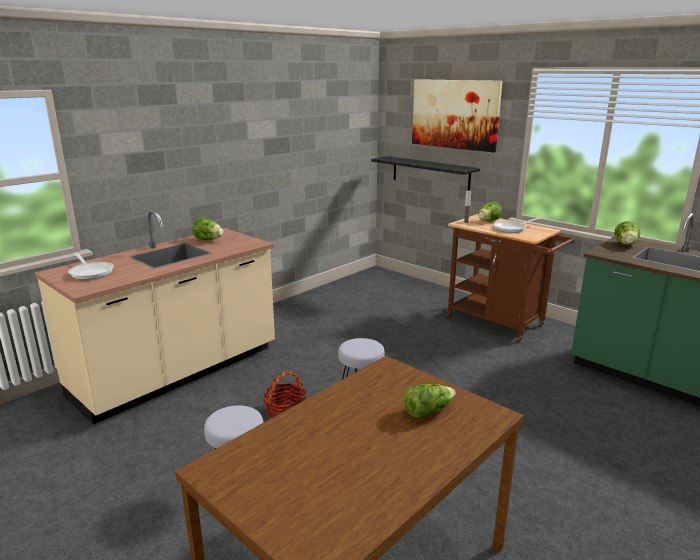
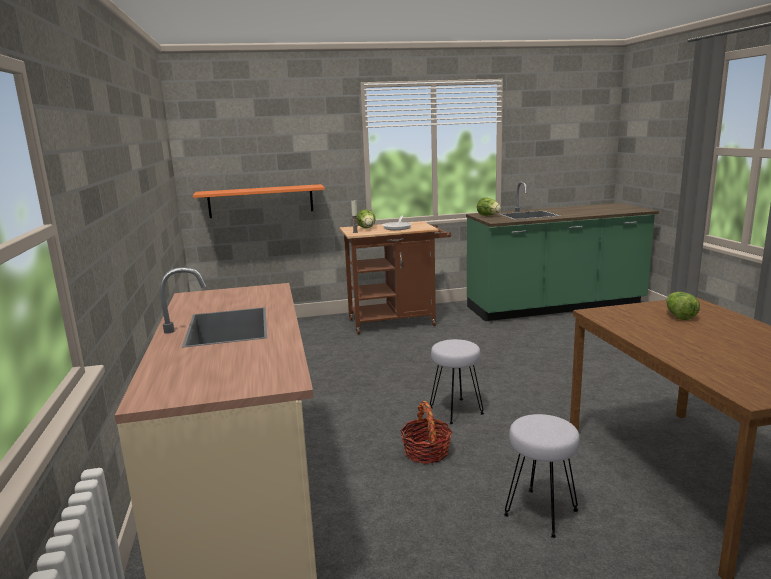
camera: 55 degrees left, 5 degrees down
frying pan [68,253,114,280] -> none
lettuce [192,218,223,240] -> none
black shelf [371,156,480,191] -> orange shelf [193,184,325,218]
picture [412,79,502,152] -> none

